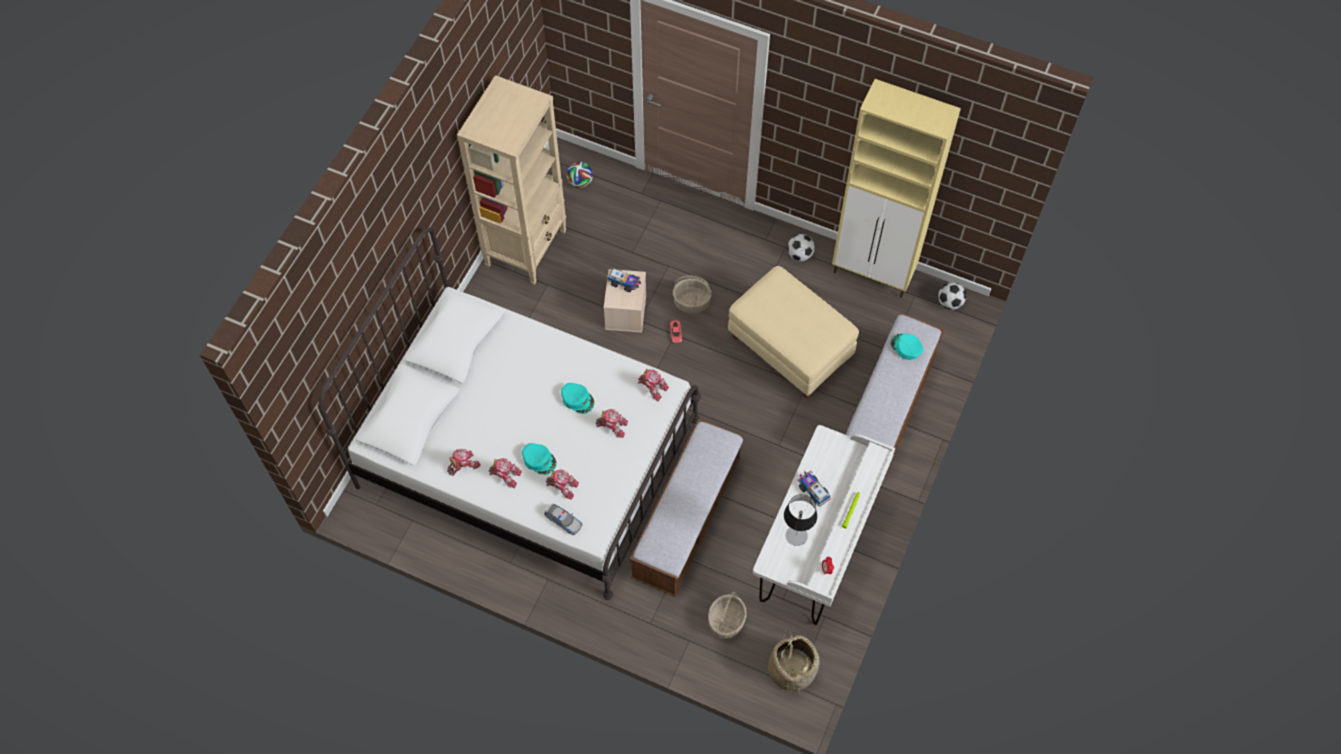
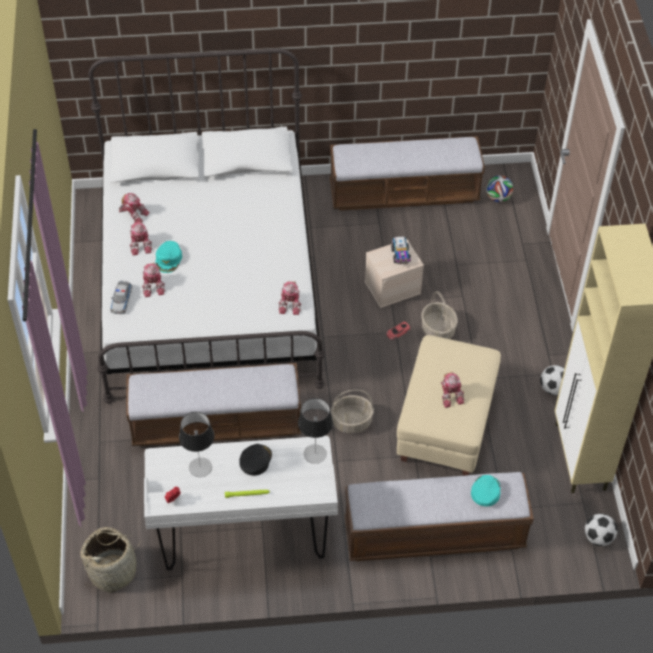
camera: 60 degrees right, 10 degrees down
beige bookcase [457,75,566,285] -> bench [330,136,485,211]
turquoise cap [561,383,595,414] -> none
toy robot [596,409,628,438] -> toy robot moved to [441,372,465,408]
basket [708,591,747,639] -> basket moved to [331,390,374,434]
toy truck [797,471,831,506] -> black cap [239,444,272,476]
none -> table lamp [298,398,333,464]

